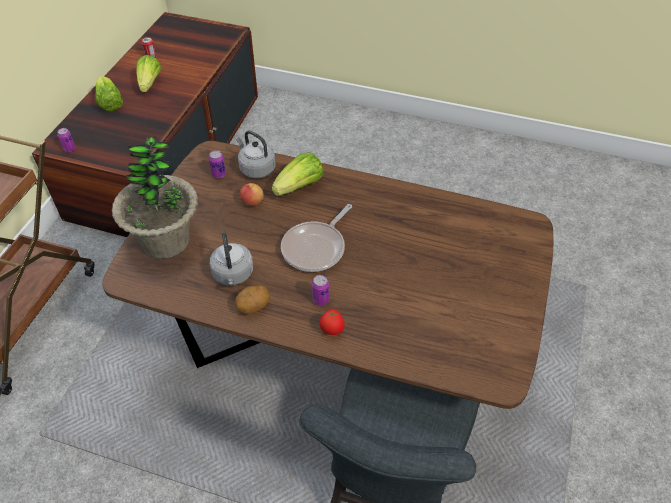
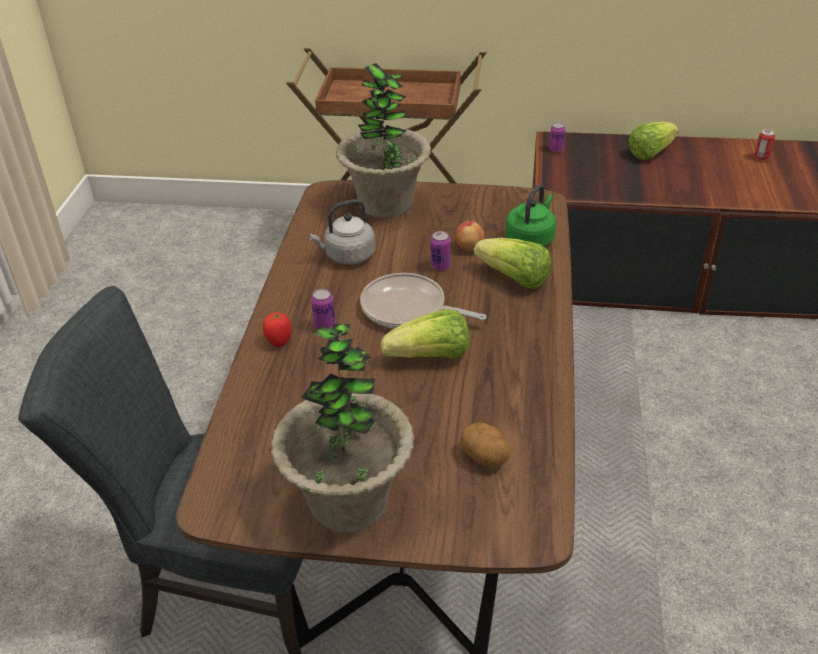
camera: 80 degrees right, 10 degrees down
lettuce [136,55,162,92] -> lettuce moved to [381,309,469,358]
can [209,150,226,178] -> can moved to [431,231,451,271]
potato [235,286,270,314] -> potato moved to [461,422,510,468]
grey kettle [236,131,276,178] -> green kettle [506,184,556,247]
none -> potted plant [271,324,414,533]

